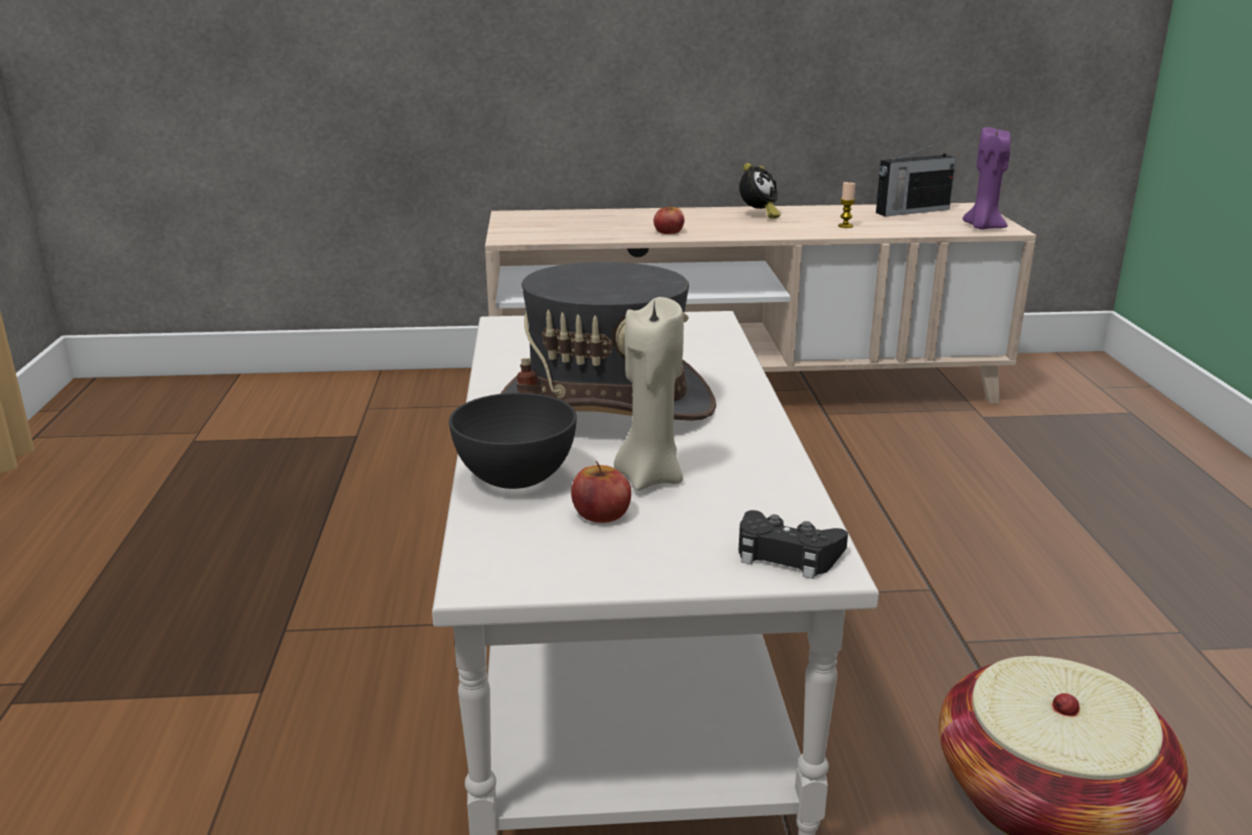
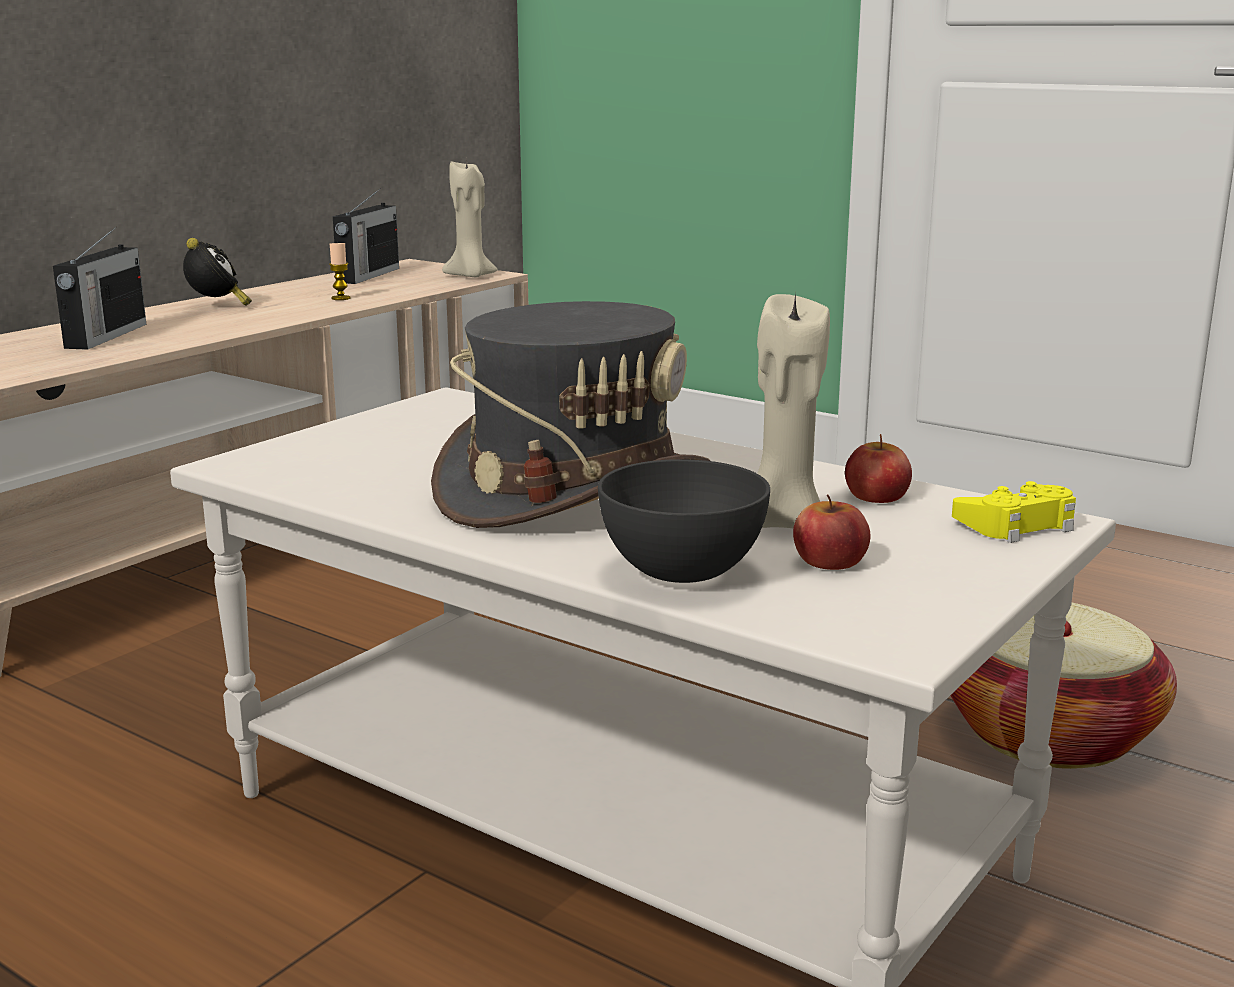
camera: 50 degrees left, 5 degrees down
apple [654,203,684,234] -> apple moved to [845,434,912,503]
black game controller [739,510,848,579] -> yellow game controller [952,481,1076,543]
purple candle [963,127,1011,230] -> beige candle [442,161,498,277]
none -> radio [53,226,147,350]

